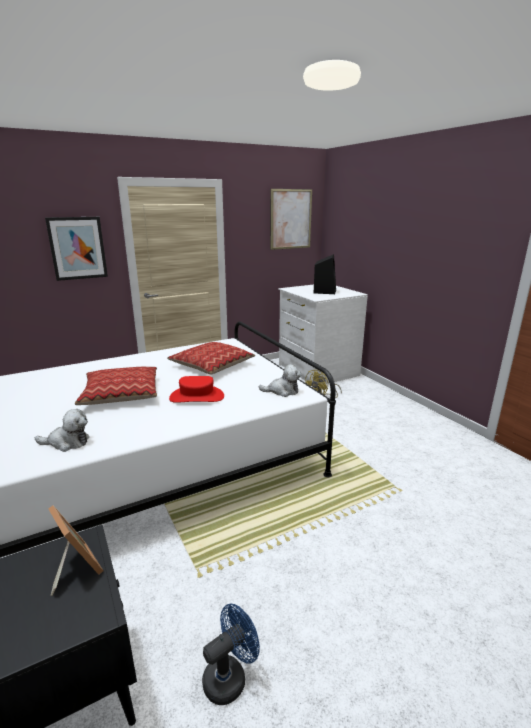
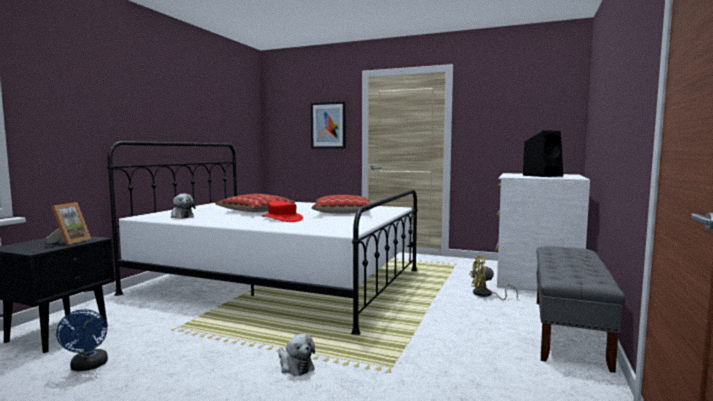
camera: 50 degrees right, 15 degrees down
blue fan [202,604,260,705] -> blue fan turned 60 degrees clockwise [56,309,108,371]
plush toy [258,364,301,397] -> plush toy moved to [278,334,315,376]
picture [270,189,312,250] -> none
none -> grey bench [536,246,625,373]

